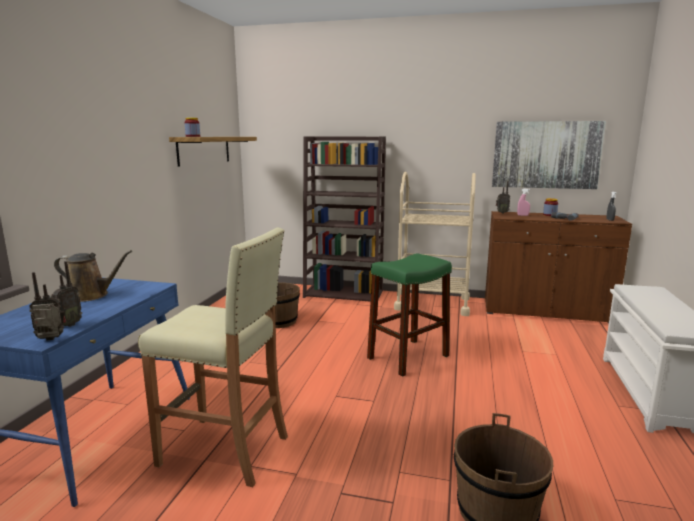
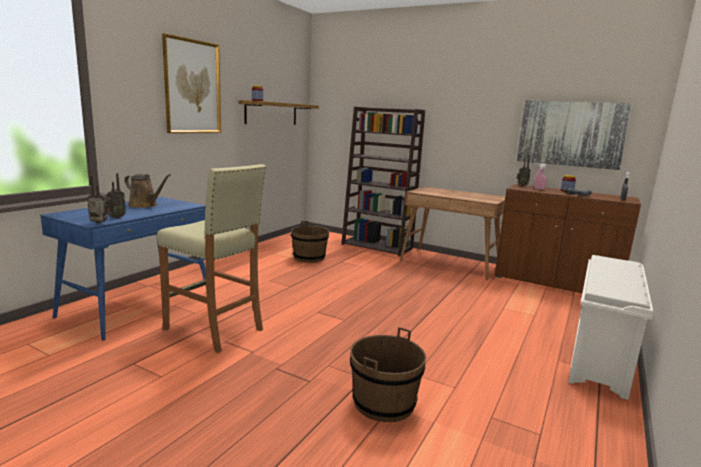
camera: 15 degrees right, 0 degrees up
green stool [367,253,452,377] -> none
beige cart [394,172,476,316] -> brown desk [400,186,505,280]
none -> picture [162,33,221,133]

